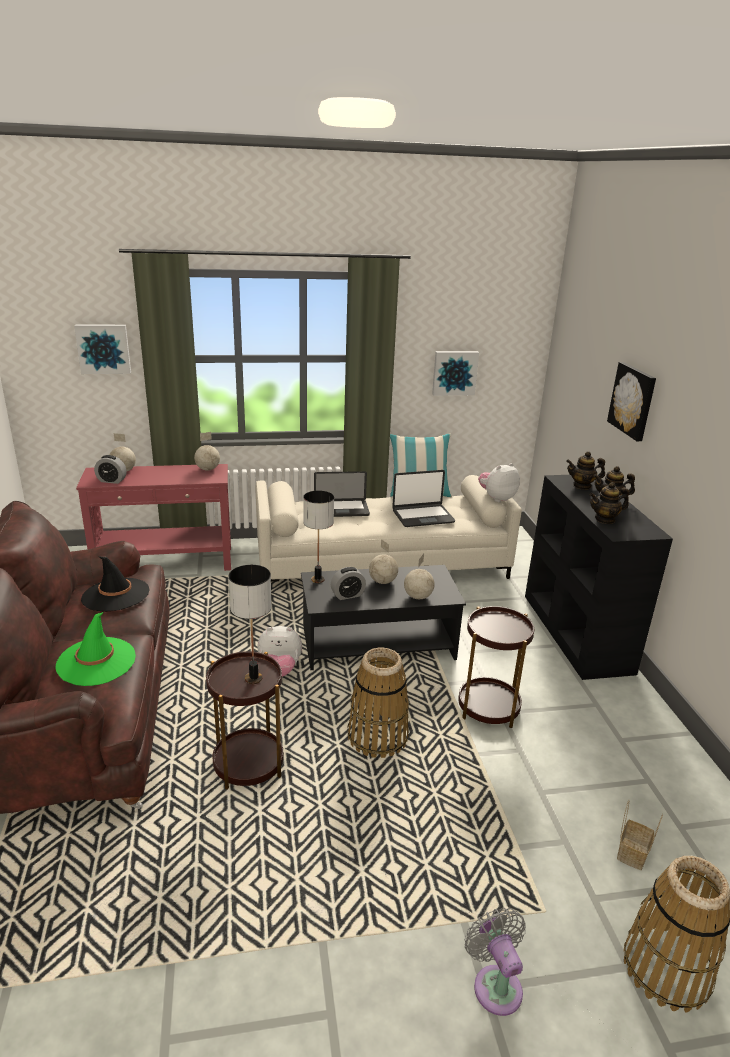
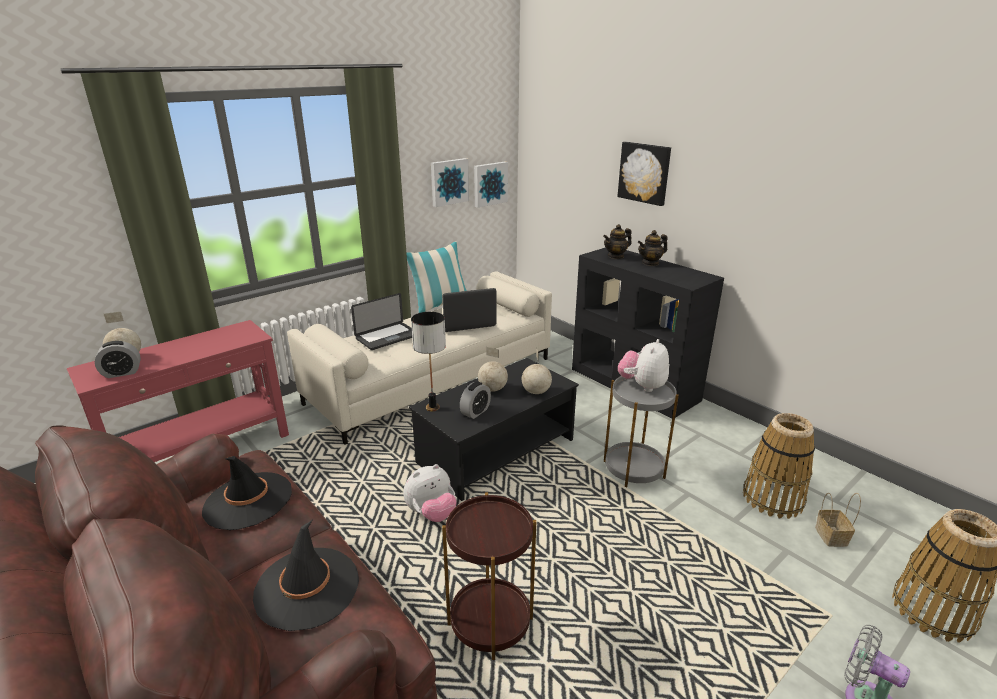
camera: 30 degrees left, 0 degrees up
green hat [55,612,136,686] -> black hat [253,520,359,631]
picture [74,324,131,374] -> picture moved to [474,162,508,208]
globe [194,432,220,470] -> none
table lamp [228,565,271,684] -> none
basket [348,648,409,758] -> basket moved to [743,413,815,519]
laptop [392,470,455,527] -> laptop turned 150 degrees counterclockwise [443,288,496,332]
brown side table [458,606,534,728] -> grey side table [604,376,679,487]
plush toy [478,463,520,502] -> plush toy moved to [618,339,669,392]
teapot [589,482,629,524] -> none

